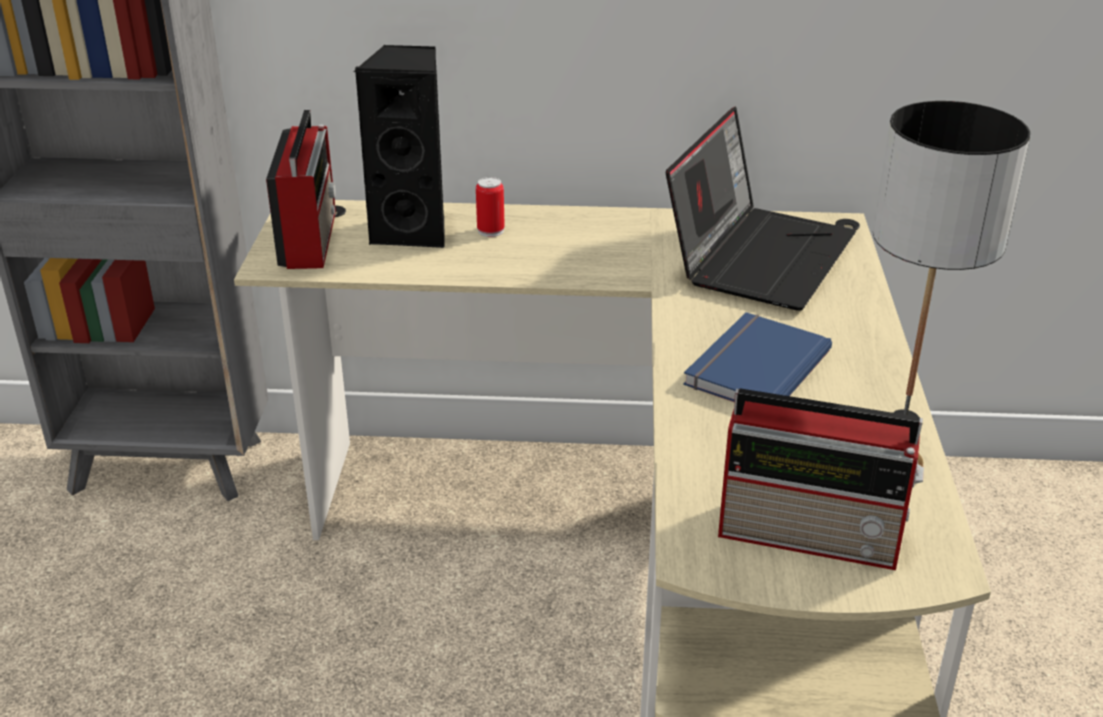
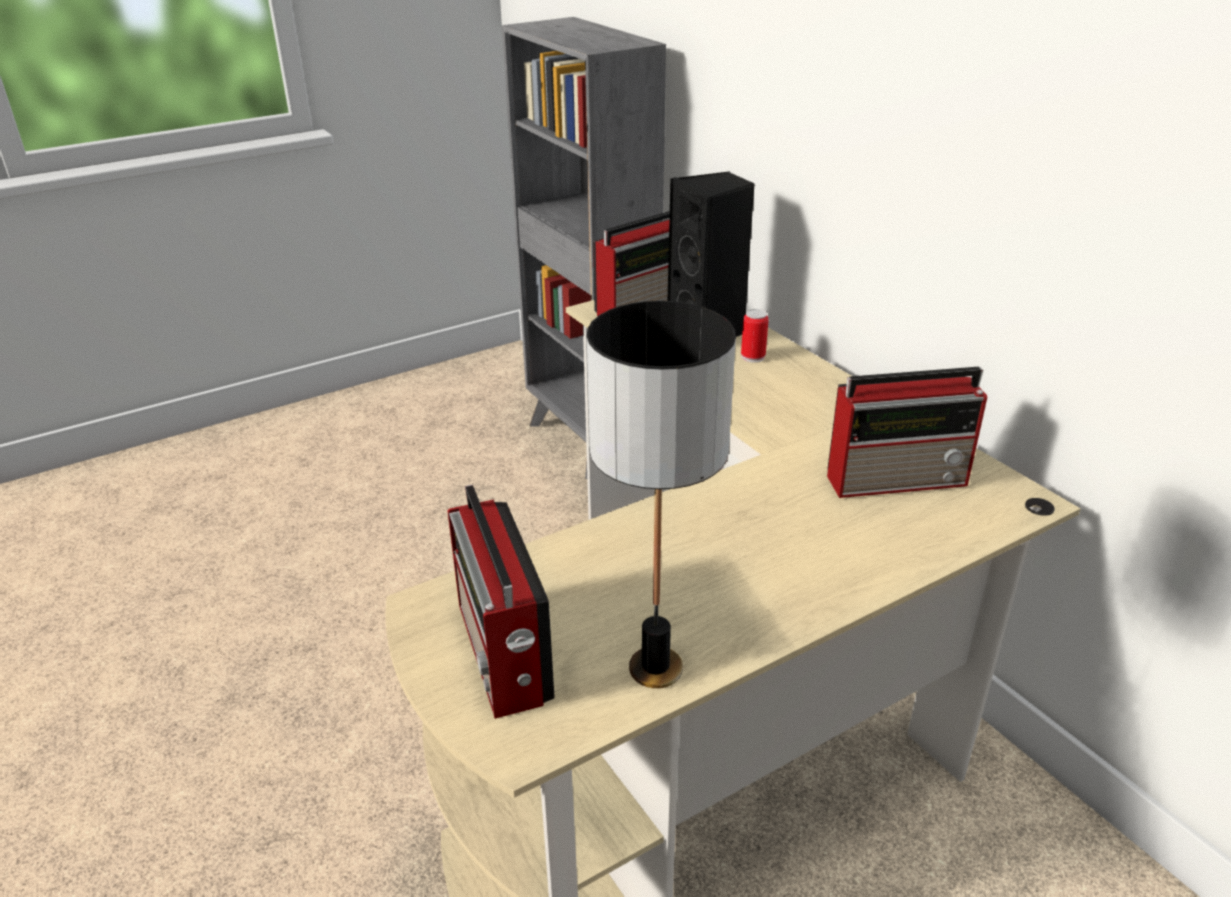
camera: 55 degrees right, 0 degrees up
laptop [666,106,856,311] -> radio [827,367,987,498]
blue book [683,312,832,402] -> none

